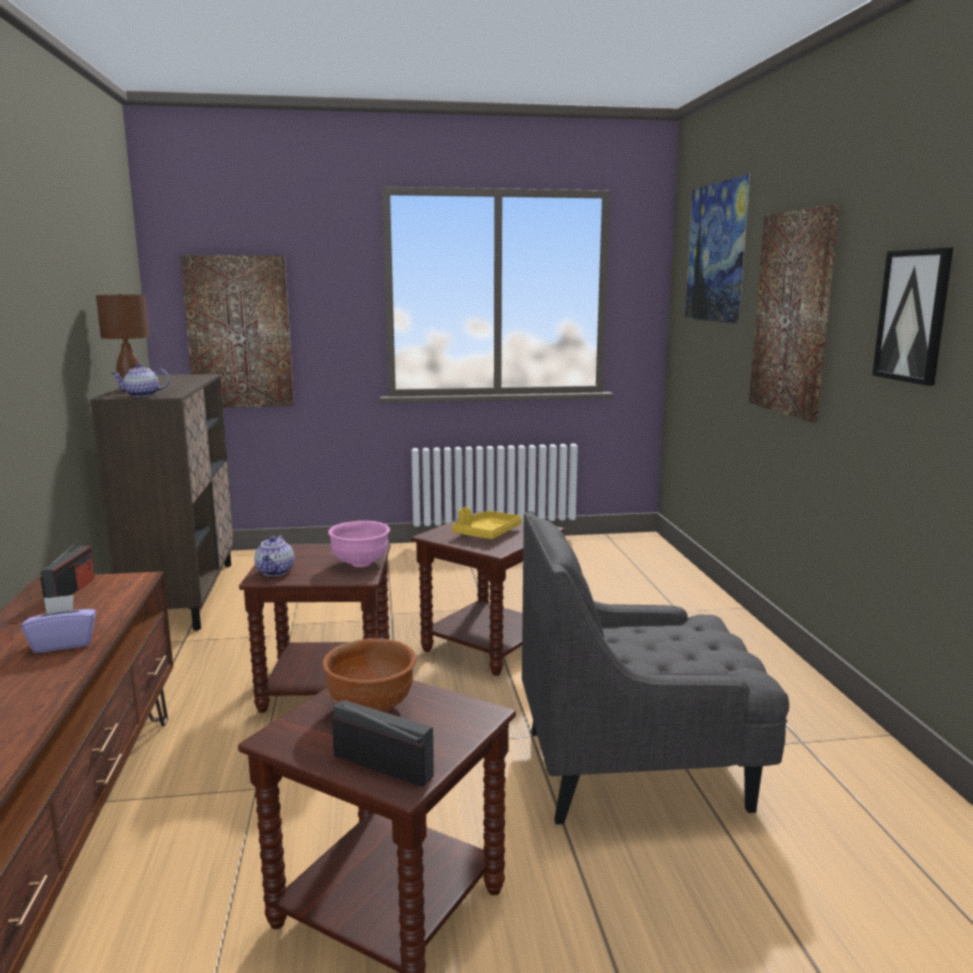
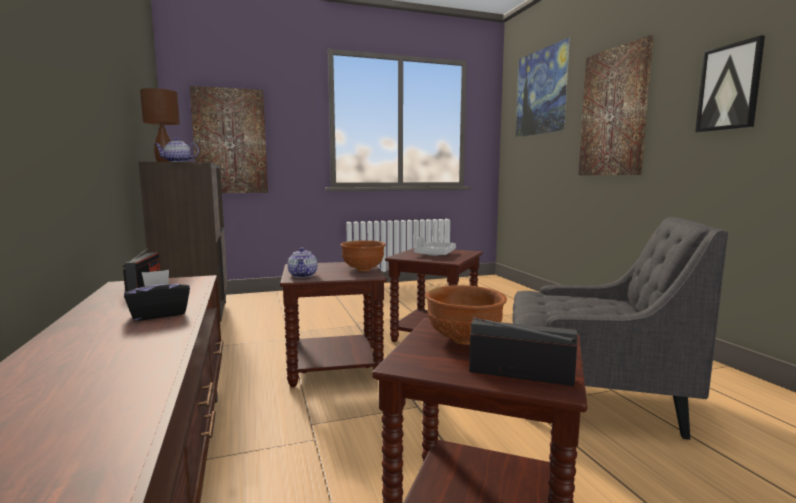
camera: 10 degrees left, 5 degrees down
purple tissue box [21,595,96,653] -> black tissue box [124,270,190,321]
pink bowl [328,521,390,567] -> brown bowl [341,240,386,271]
yellow tray [452,507,522,539] -> grey tray [414,237,456,256]
grey armchair [522,511,789,825] -> grey armchair turned 150 degrees counterclockwise [512,217,728,440]

